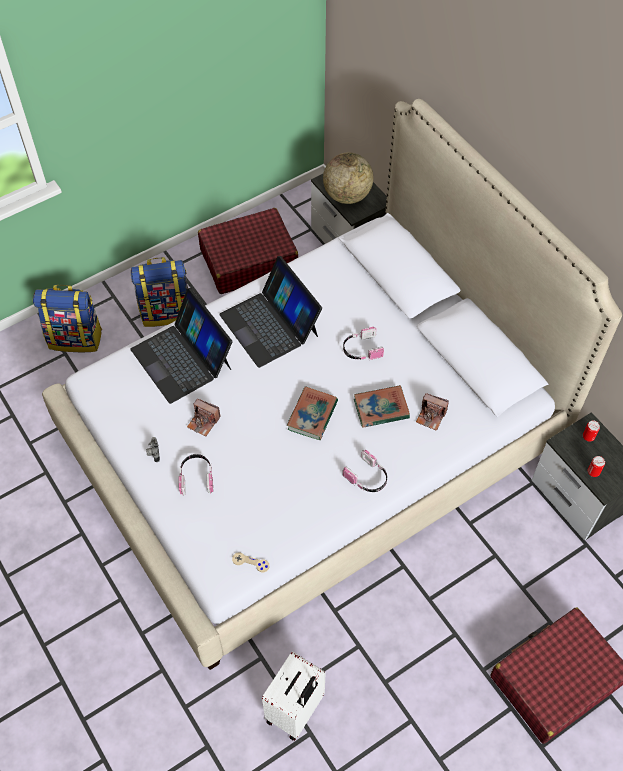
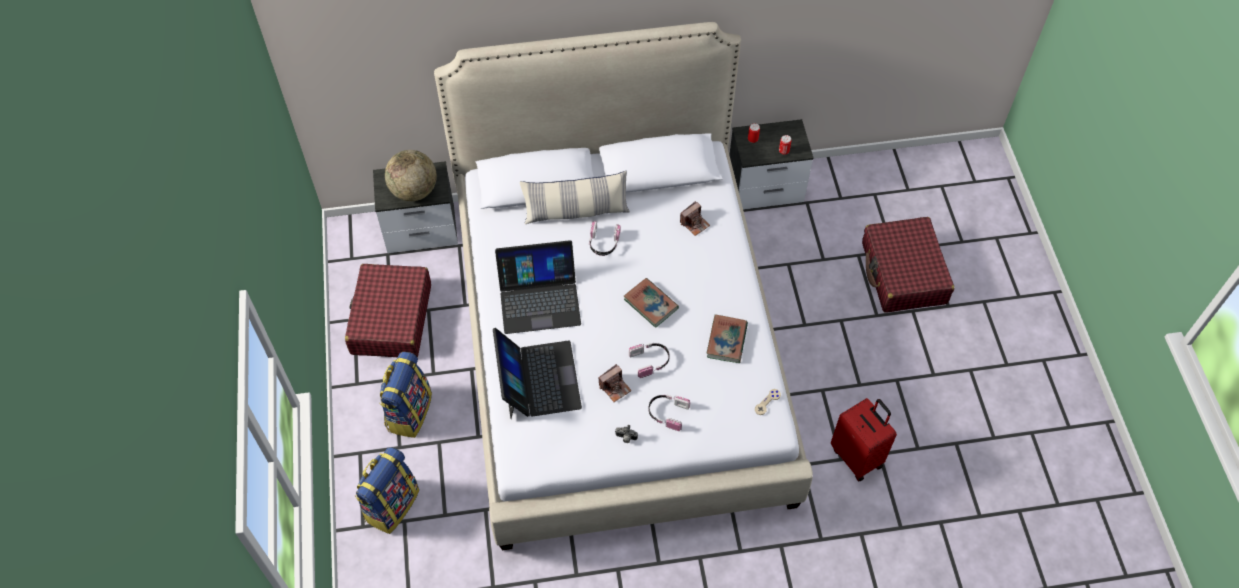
camera: 65 degrees left, 0 degrees up
laptop [130,288,232,404] -> laptop turned 90 degrees counterclockwise [493,328,582,419]
white suitcase [262,651,326,741] -> red suitcase [831,398,897,482]
headphones [343,450,387,492] -> headphones moved to [629,343,670,378]
book [354,385,410,428] -> book moved to [706,314,748,363]
none -> pillow [520,171,630,224]

